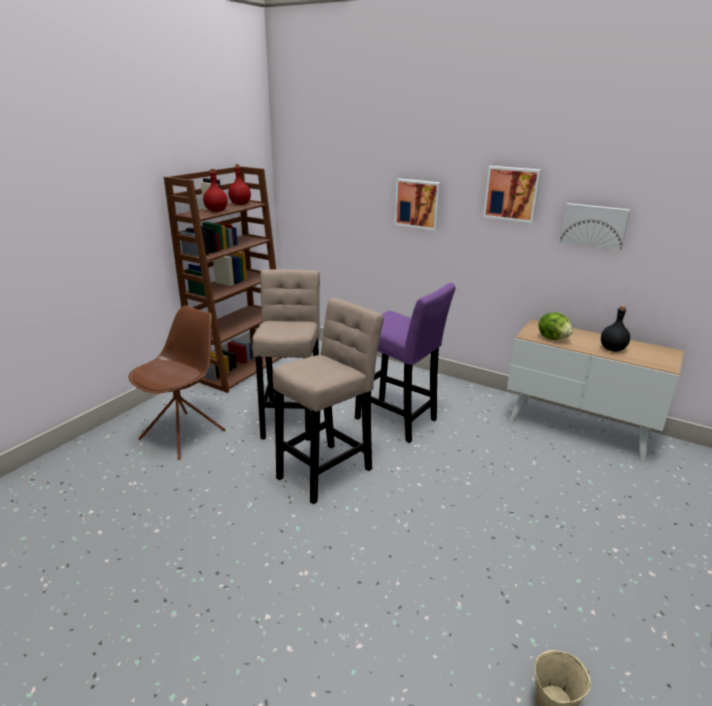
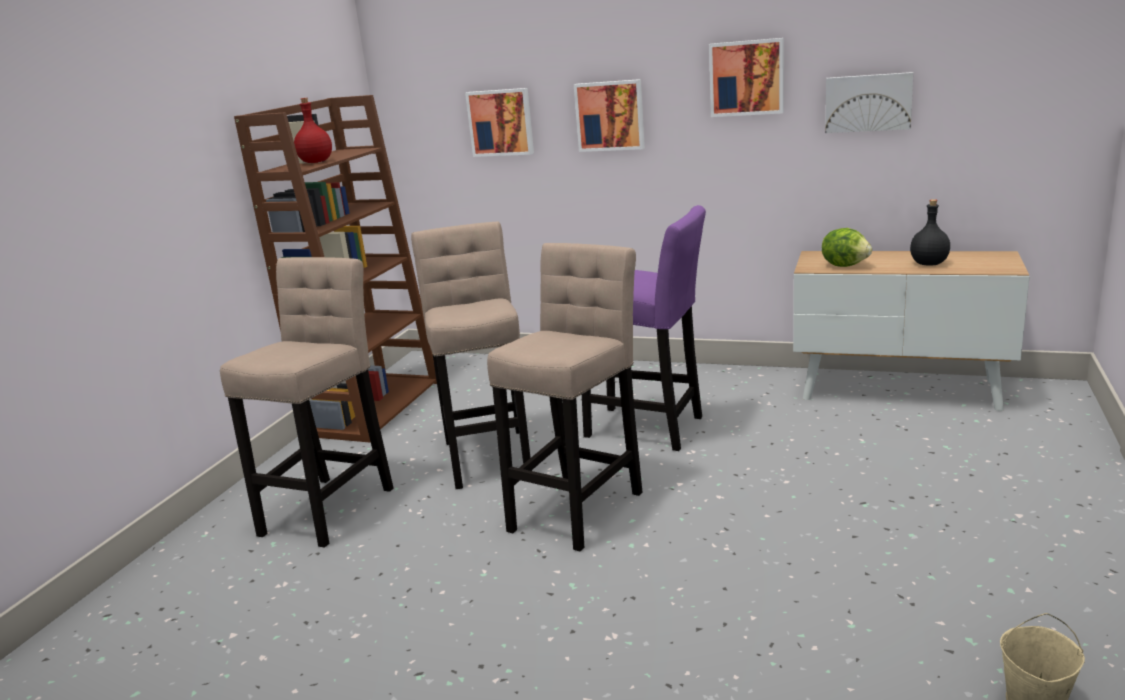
camera: 10 degrees left, 5 degrees down
brown chair [128,305,226,460] -> beige stool [220,257,394,547]
red bottle [228,164,251,205] -> none
none -> picture [465,88,534,157]

